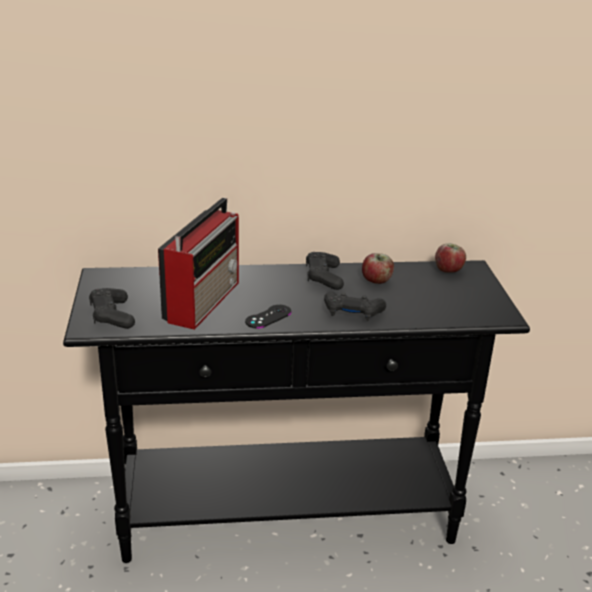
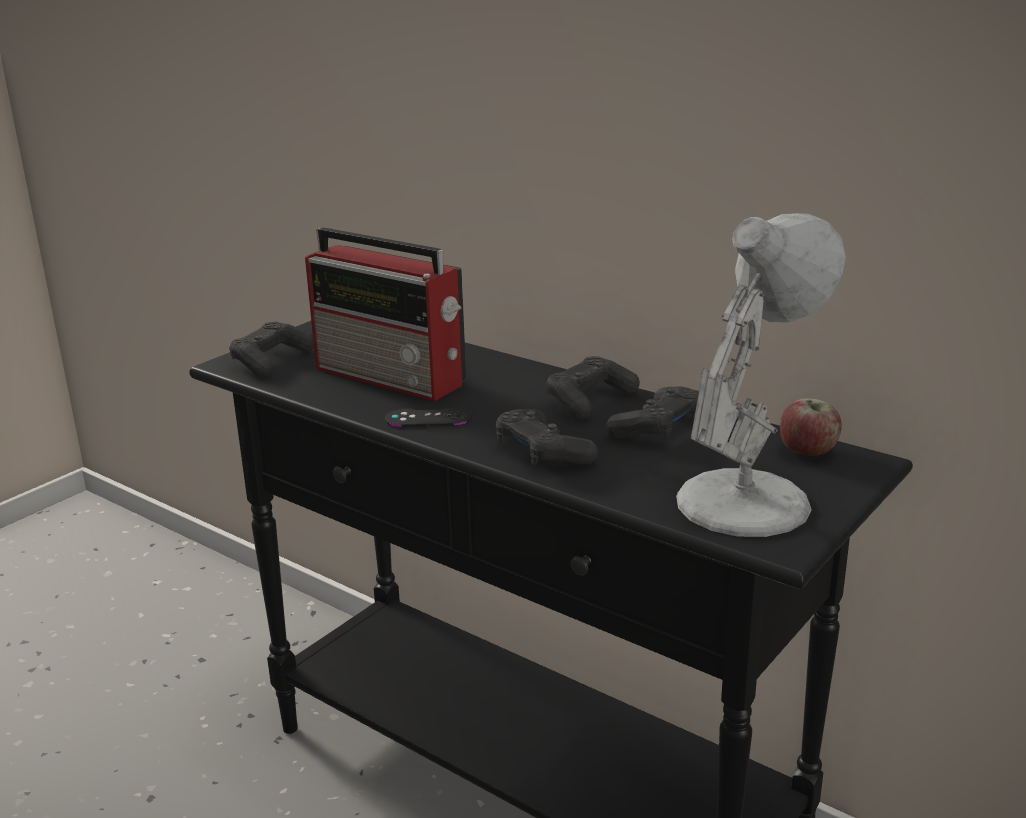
camera: 45 degrees right, 5 degrees down
radio [158,198,239,330] -> radio turned 60 degrees clockwise [305,227,466,401]
apple [362,253,394,284] -> black game controller [606,386,699,439]
none -> white table lamp [676,213,846,537]

